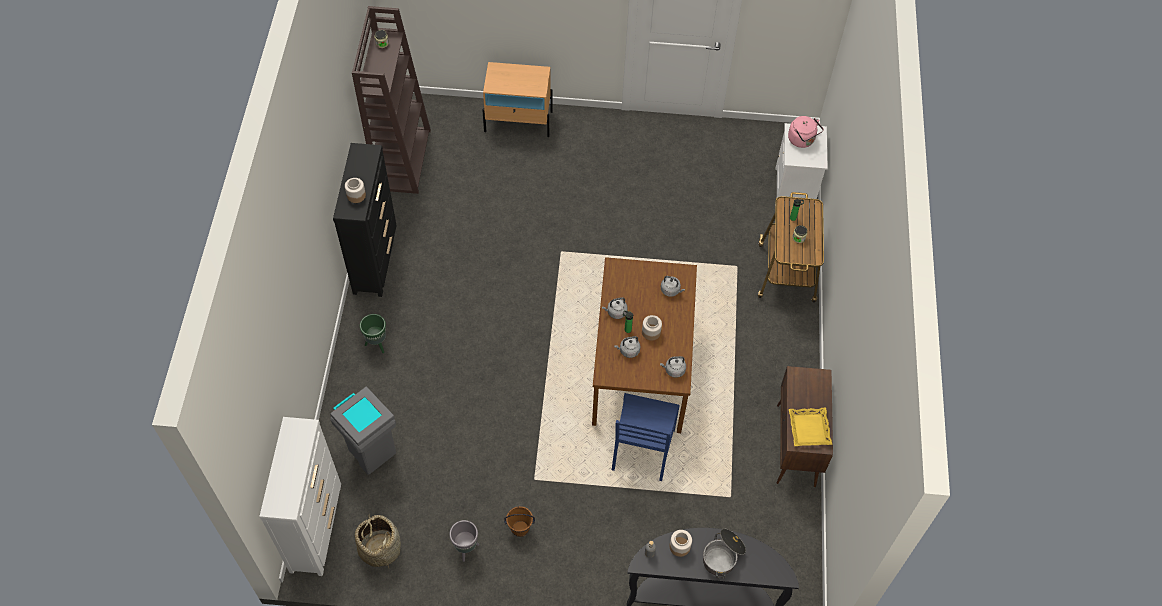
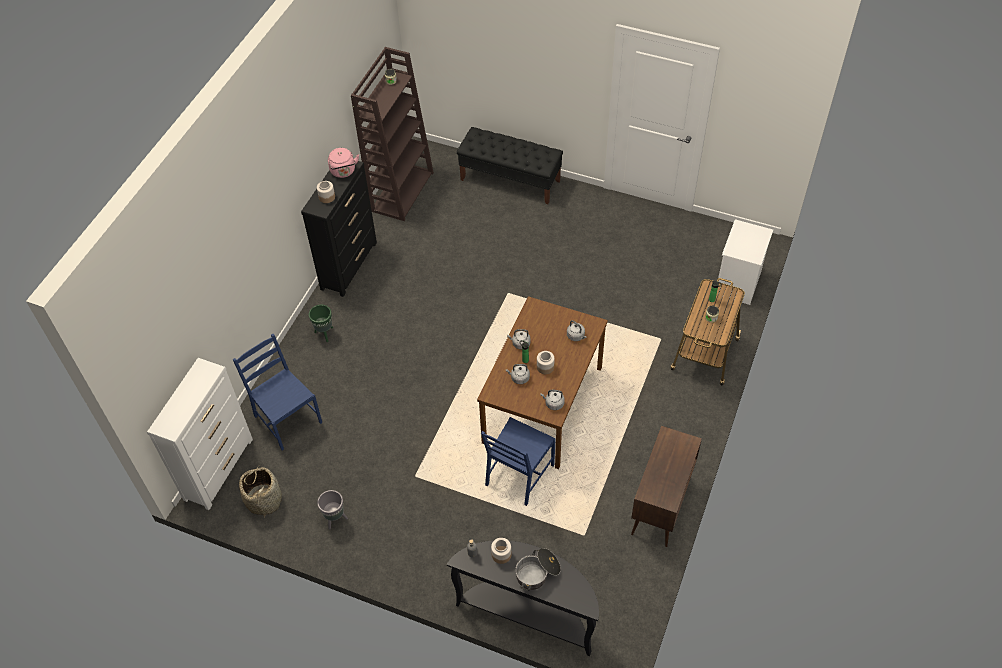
camera: 20 degrees right, 5 degrees down
grey trash can [330,387,396,475] -> blue chair [233,334,322,450]
beige nightstand [482,62,553,137] -> black bench [457,127,563,204]
brown bucket [504,506,535,537] -> none
pink kettle [788,116,824,148] -> pink kettle moved to [328,148,359,178]
yellow tray [789,408,832,446] -> none

